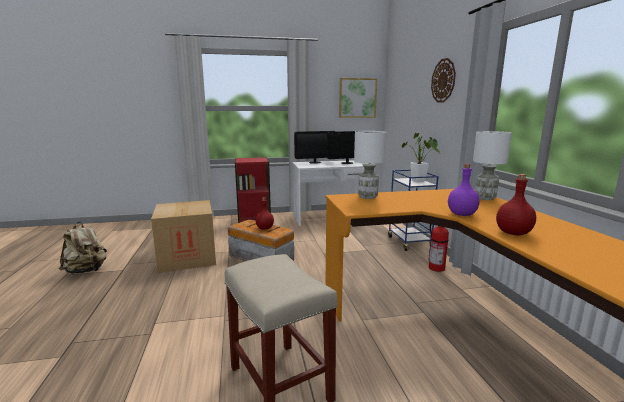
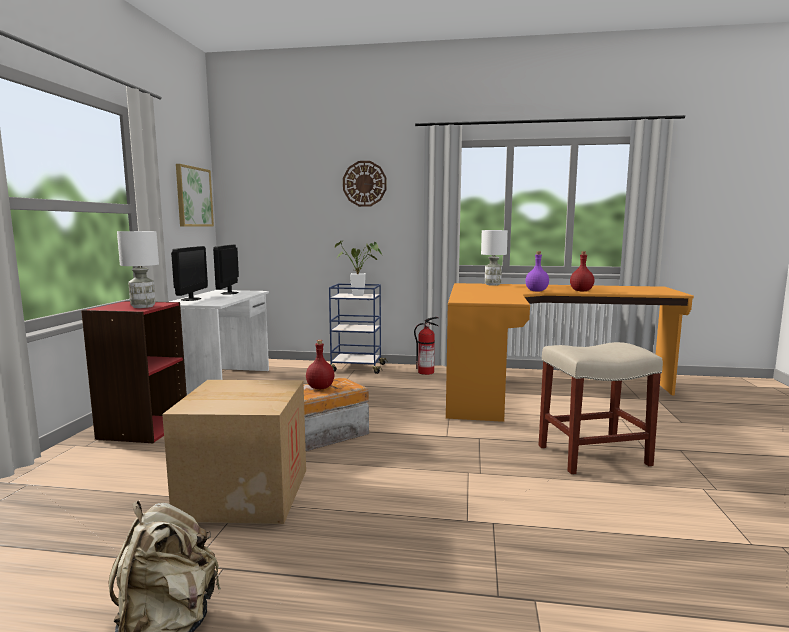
camera: 70 degrees left, 5 degrees down
white table lamp [354,131,387,199] -> white table lamp moved to [117,231,159,308]

